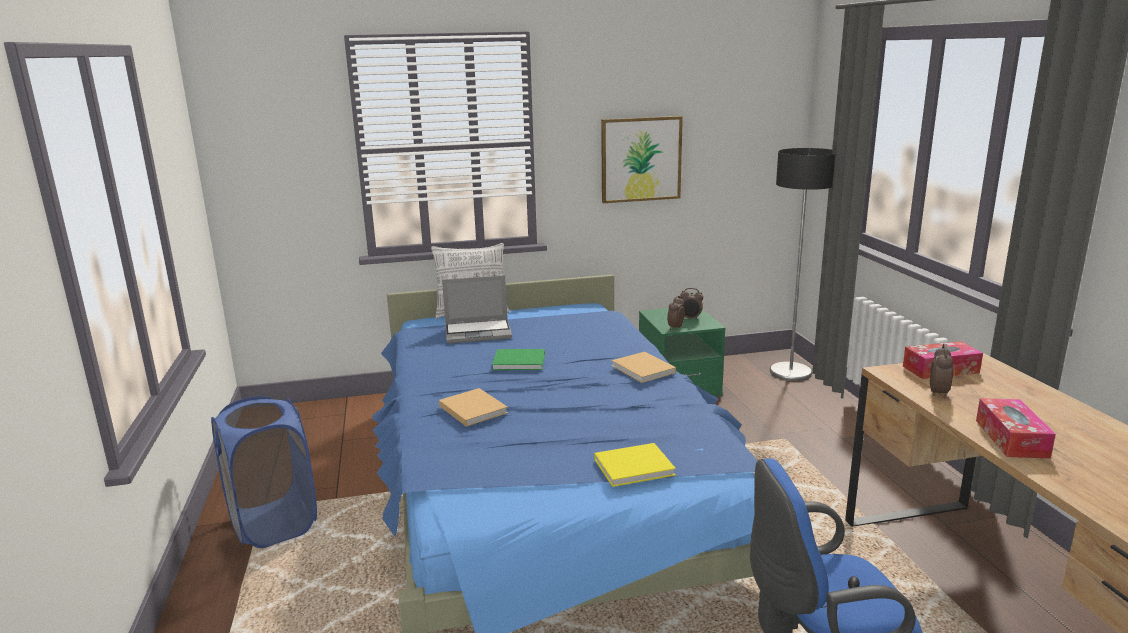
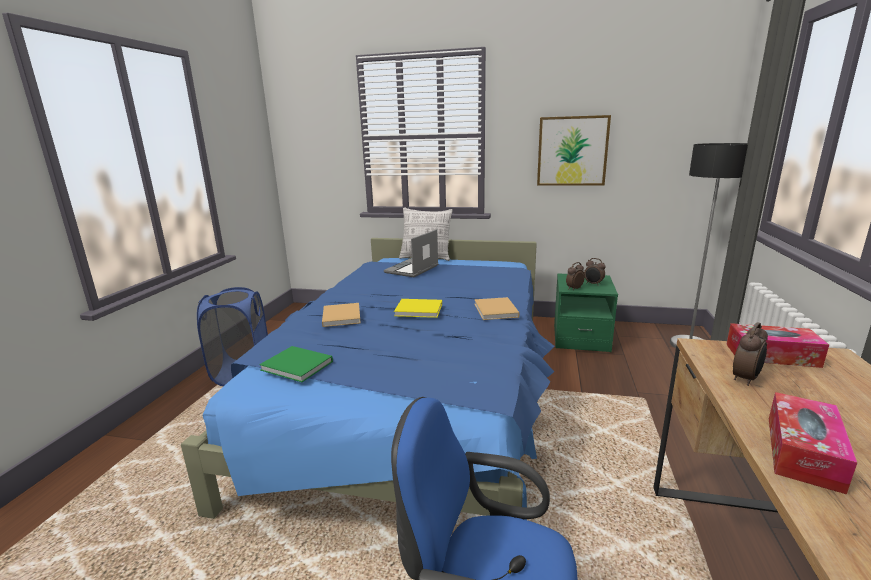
camera: 25 degrees right, 0 degrees up
laptop [442,275,512,344] -> laptop turned 105 degrees clockwise [384,229,438,277]
green book [492,349,545,370] -> green book moved to [259,346,333,382]
yellow book [594,443,676,487] -> yellow book moved to [394,299,442,318]

